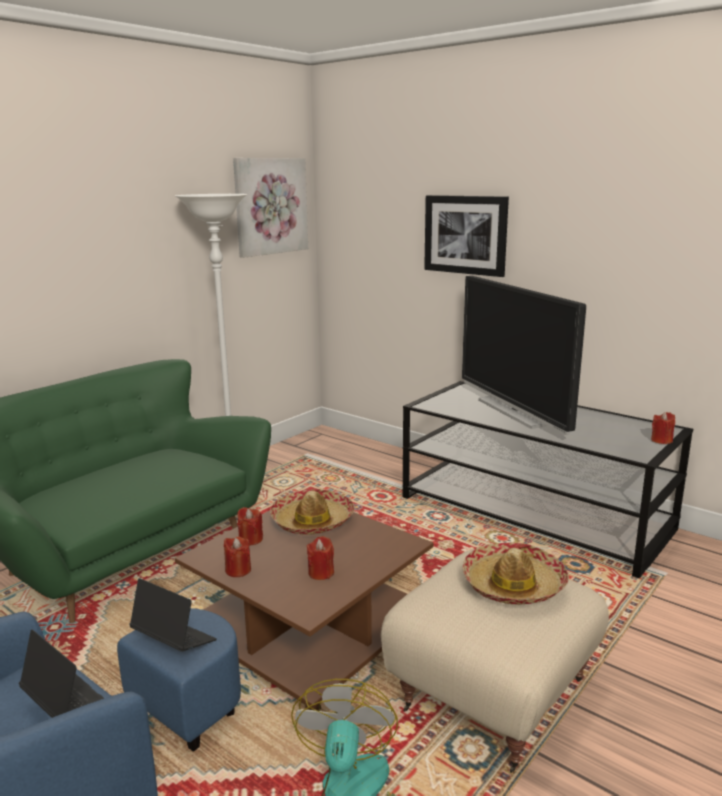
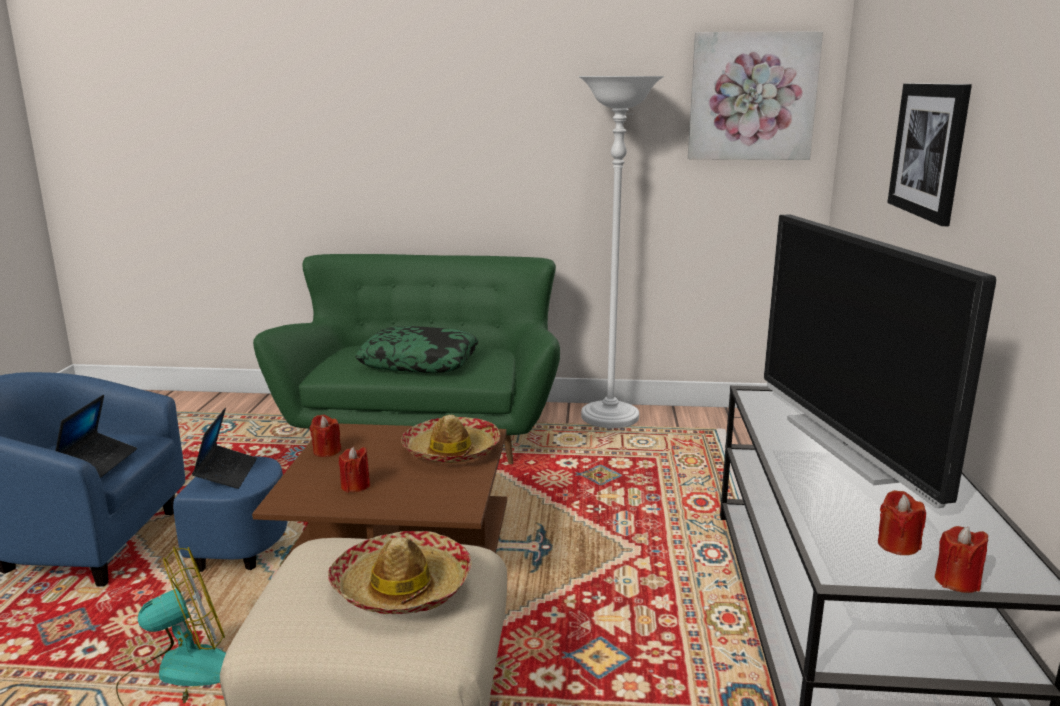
camera: 55 degrees right, 0 degrees up
red candle [237,507,263,546] -> red candle moved to [878,490,926,555]
television [462,276,586,435] -> television turned 45 degrees counterclockwise [764,214,996,508]
none -> pillow [355,326,479,373]

